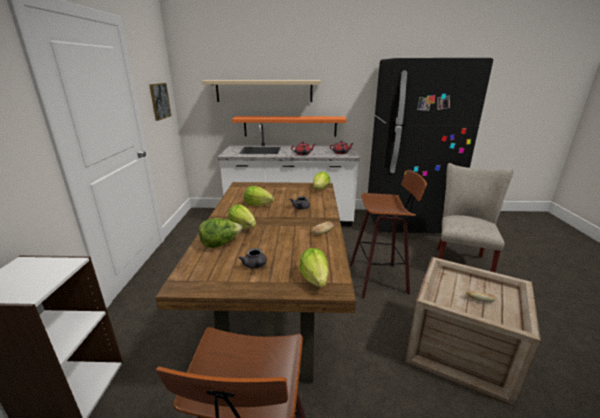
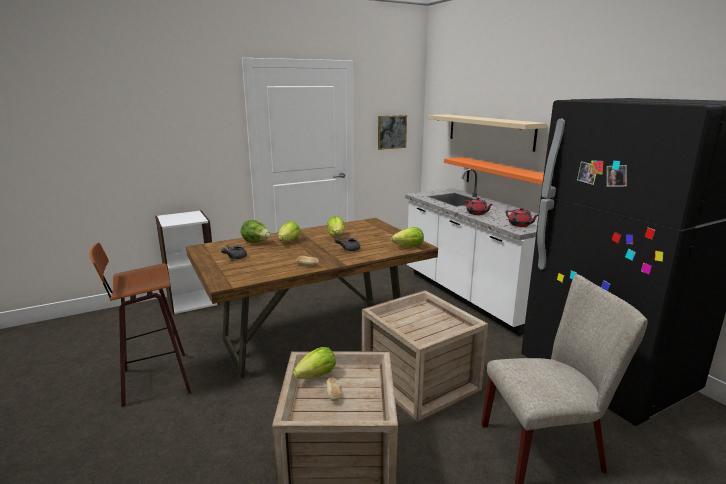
camera: 60 degrees right, 5 degrees down
lettuce [299,248,329,287] -> lettuce moved to [293,347,336,379]
stool [350,170,427,299] -> crate [362,290,488,422]

